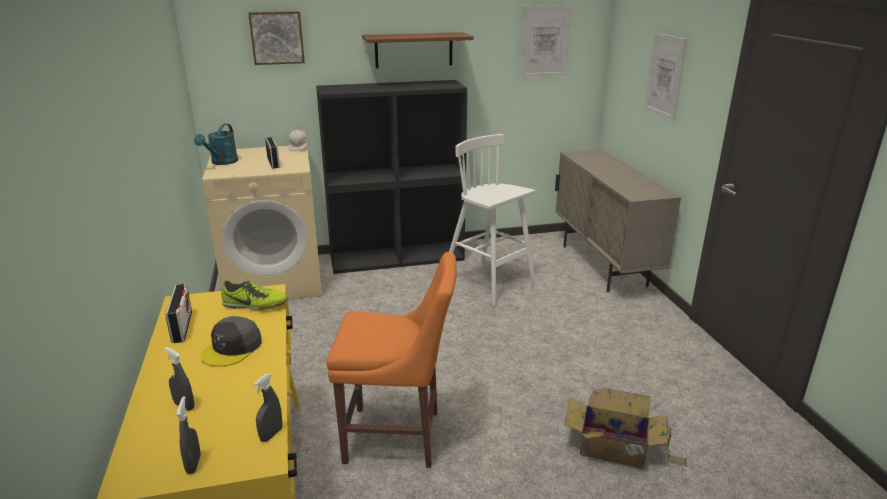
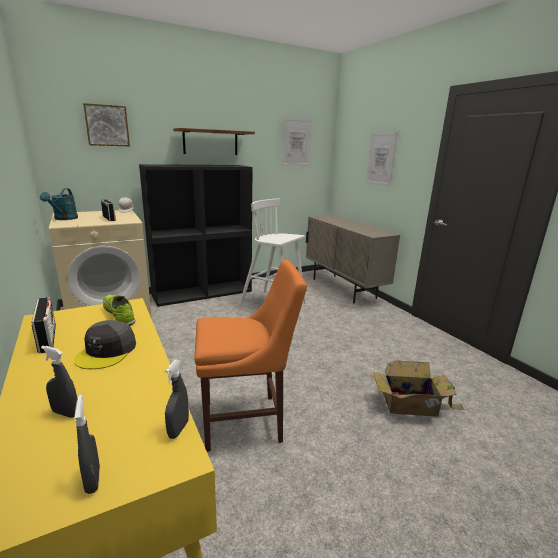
camera: 15 degrees left, 5 degrees down
shoe [221,280,288,310] -> shoe turned 120 degrees counterclockwise [103,295,135,326]

